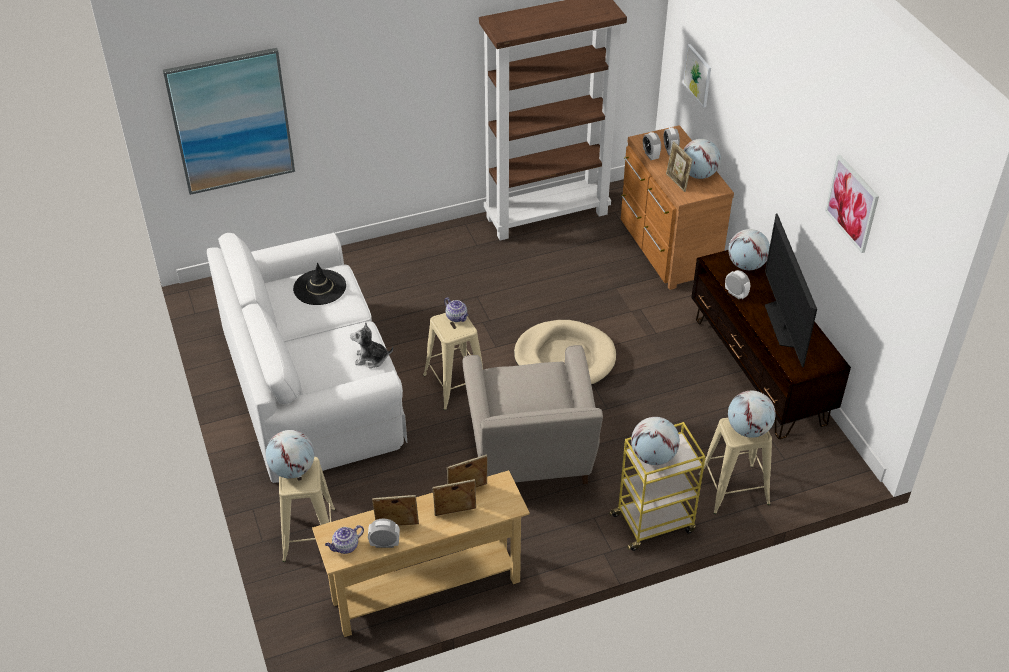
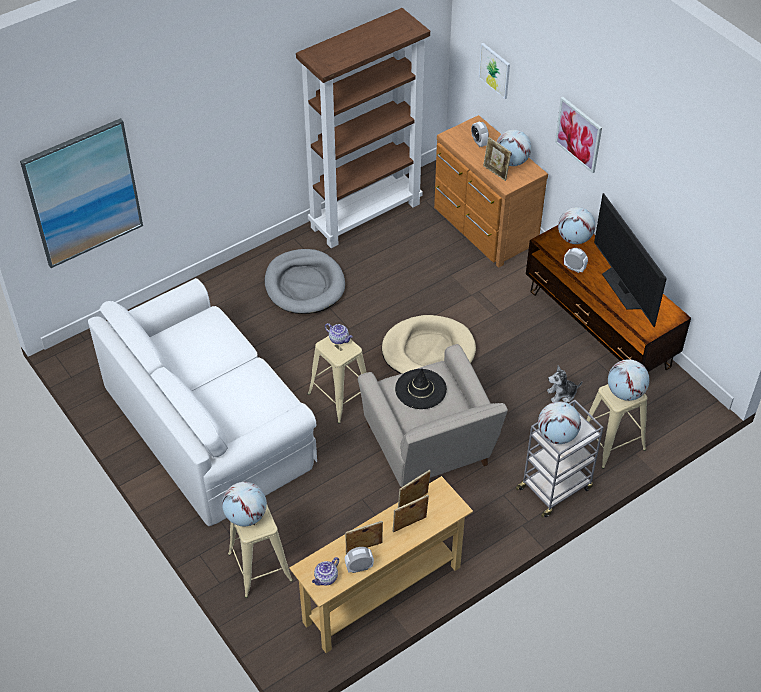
camera: 15 degrees left, 5 degrees up
black hat [293,263,346,305] -> black hat moved to [395,369,447,409]
plush toy [350,322,393,368] -> plush toy moved to [547,365,583,403]
yellow cart [609,422,706,551] -> grey cart [516,400,603,518]
alarm clock [643,132,661,160] -> none
picture [825,155,879,253] -> picture moved to [555,97,602,173]
none -> grey dog bed [265,249,345,314]

